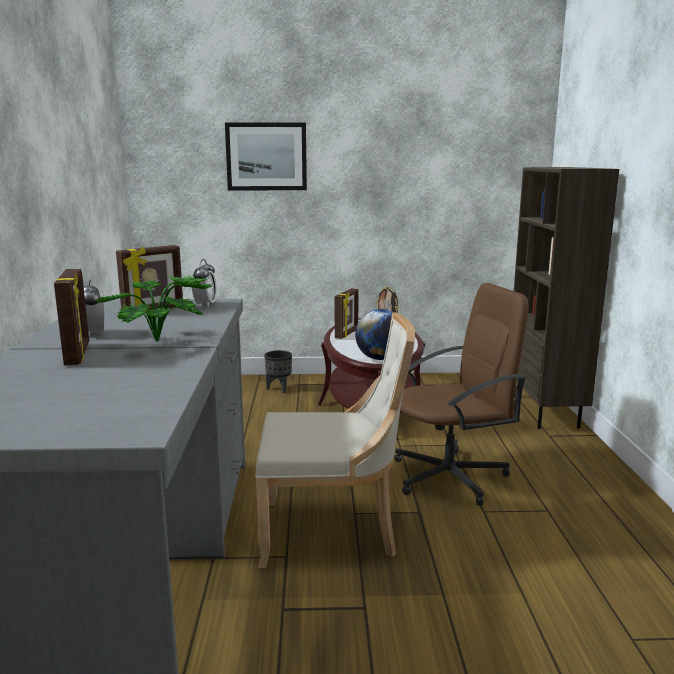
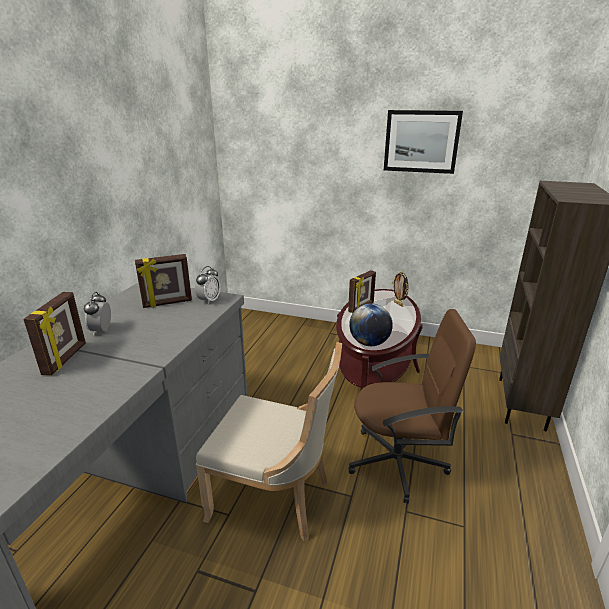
camera: 20 degrees right, 10 degrees up
potted plant [96,276,212,342] -> none
picture [225,122,307,190] -> picture moved to [384,110,463,174]
black planter [264,350,292,393] -> none

